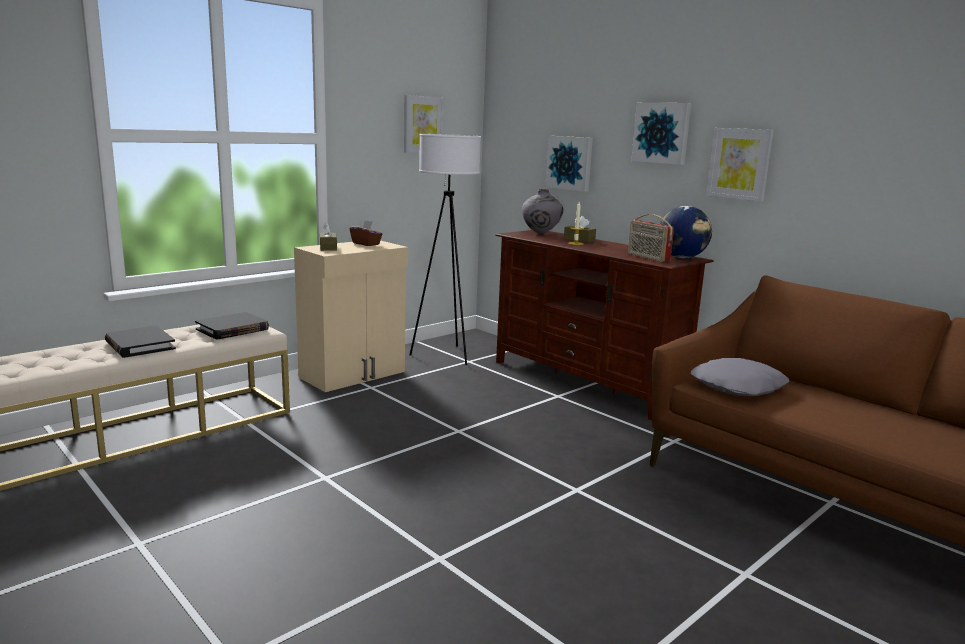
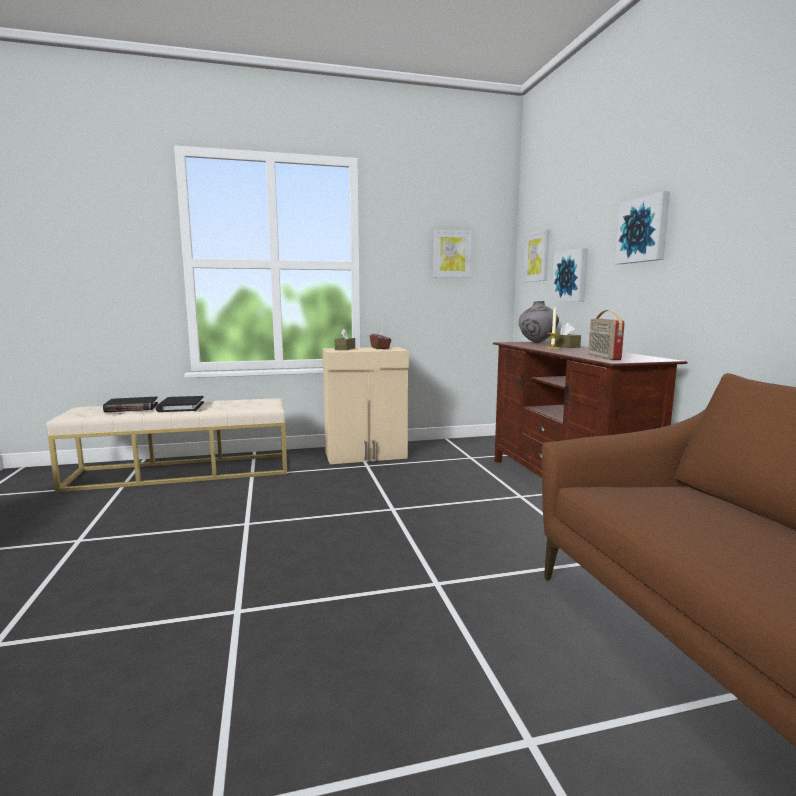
camera: 30 degrees right, 5 degrees down
black book [195,312,269,339] -> black book moved to [103,397,158,412]
white floor lamp [410,134,481,365] -> none
globe [660,206,712,258] -> none
grey pillow [691,358,790,396] -> none
picture [707,128,774,202] -> picture moved to [523,229,550,282]

